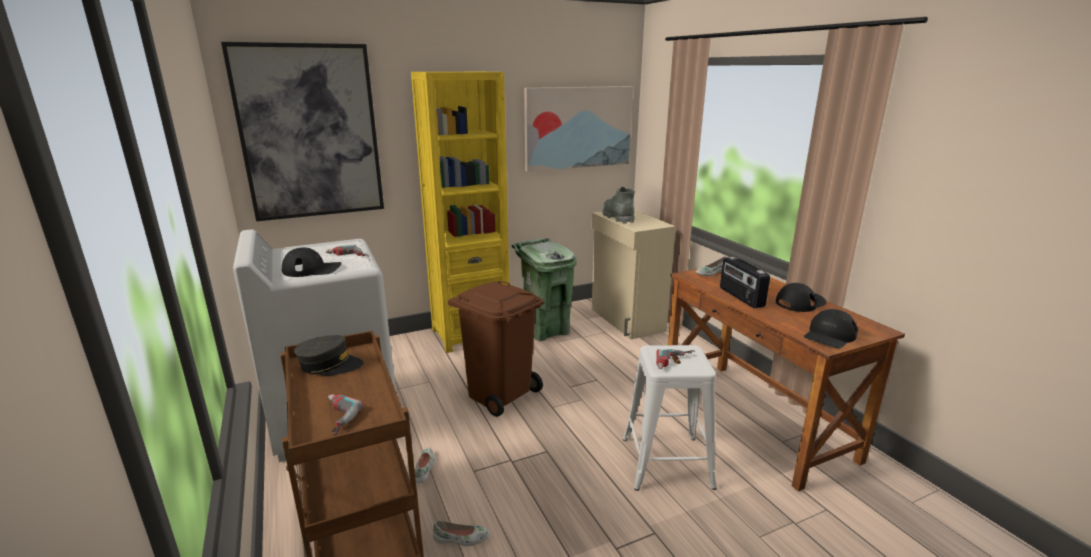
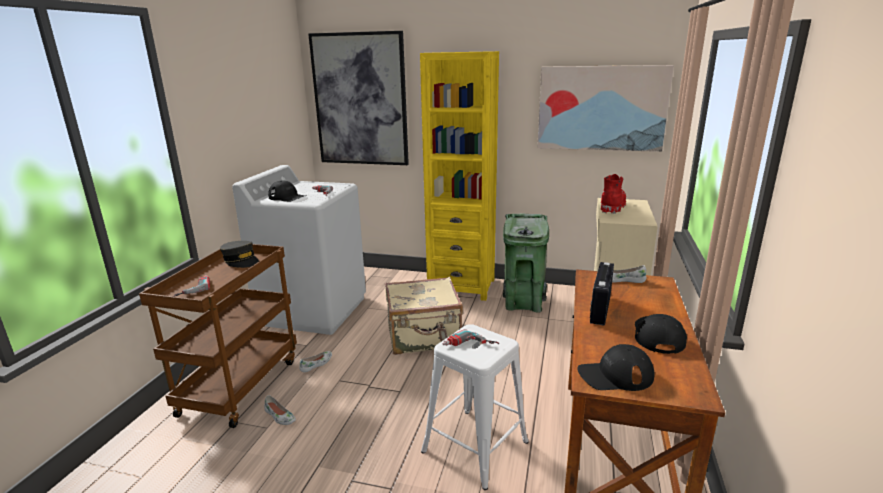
camera: 40 degrees right, 0 degrees up
brown trash can [448,281,544,417] -> beige suitcase [385,277,463,355]
grey boot [603,187,635,224] -> red boot [601,174,626,214]
black cap [776,283,827,312] -> black cap turned 90 degrees counterclockwise [635,314,687,354]

